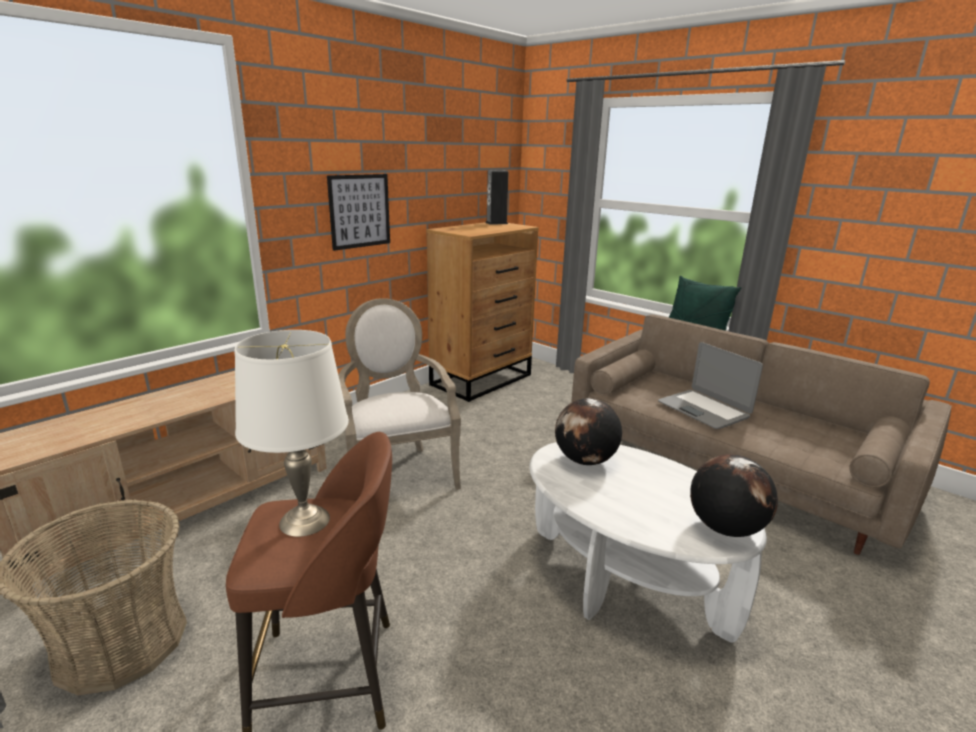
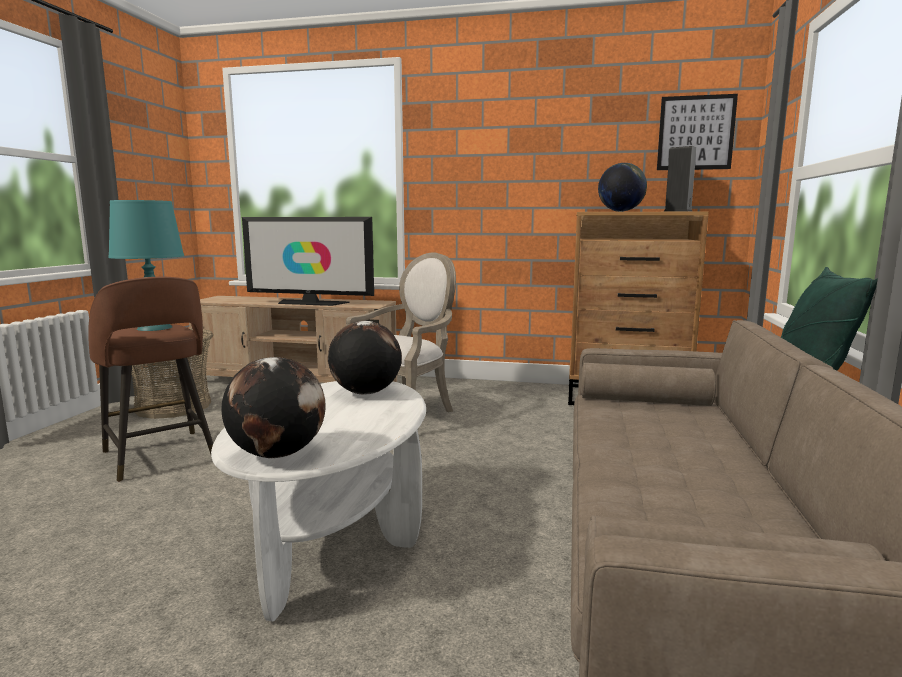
camera: 60 degrees right, 10 degrees down
white table lamp [235,330,349,537] -> turquoise table lamp [108,200,184,331]
picture [327,174,390,251] -> picture moved to [657,94,738,170]
laptop [658,342,763,429] -> none
none -> television [242,217,374,306]
none -> globe [598,163,647,212]

